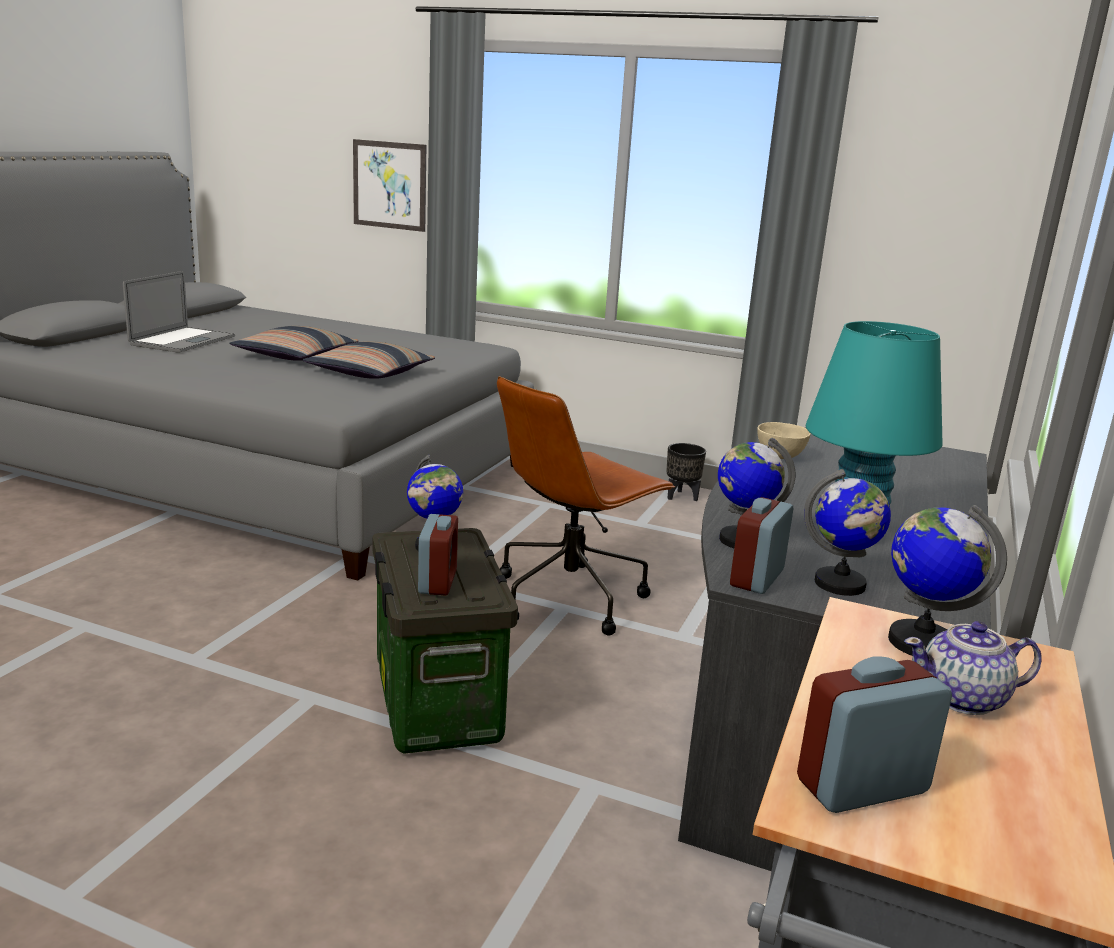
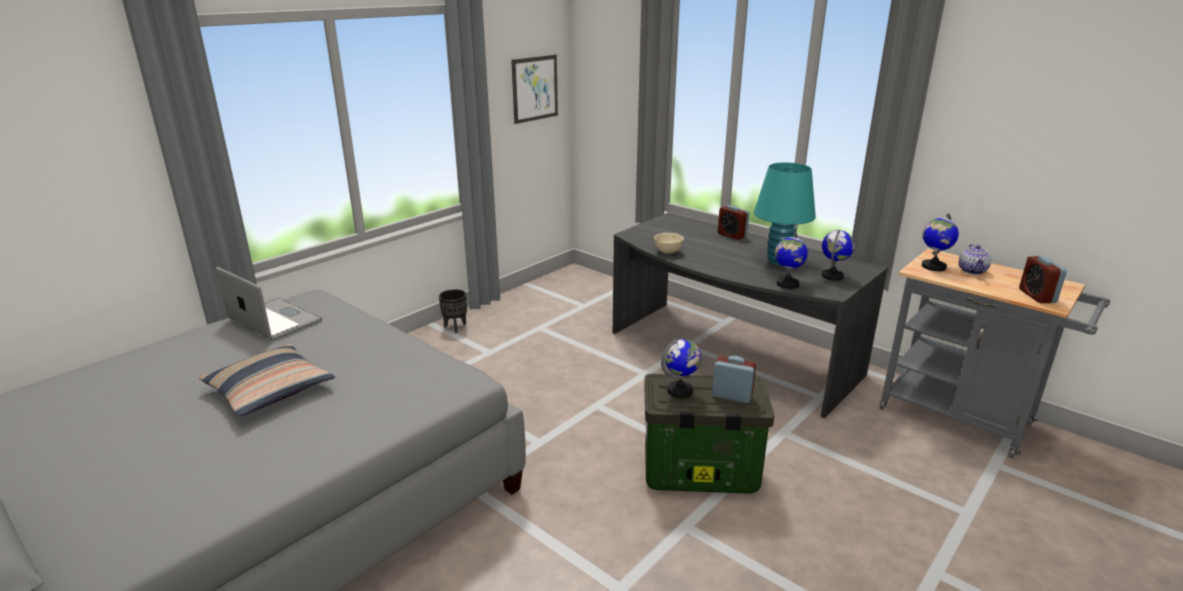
camera: 70 degrees left, 5 degrees up
laptop [123,271,235,353] -> laptop moved to [216,267,322,341]
pillow [302,341,435,379] -> none
picture [353,139,426,232] -> picture moved to [511,55,558,124]
brown office chair [497,376,675,636] -> none
alarm clock [730,497,793,594] -> alarm clock moved to [718,205,749,240]

